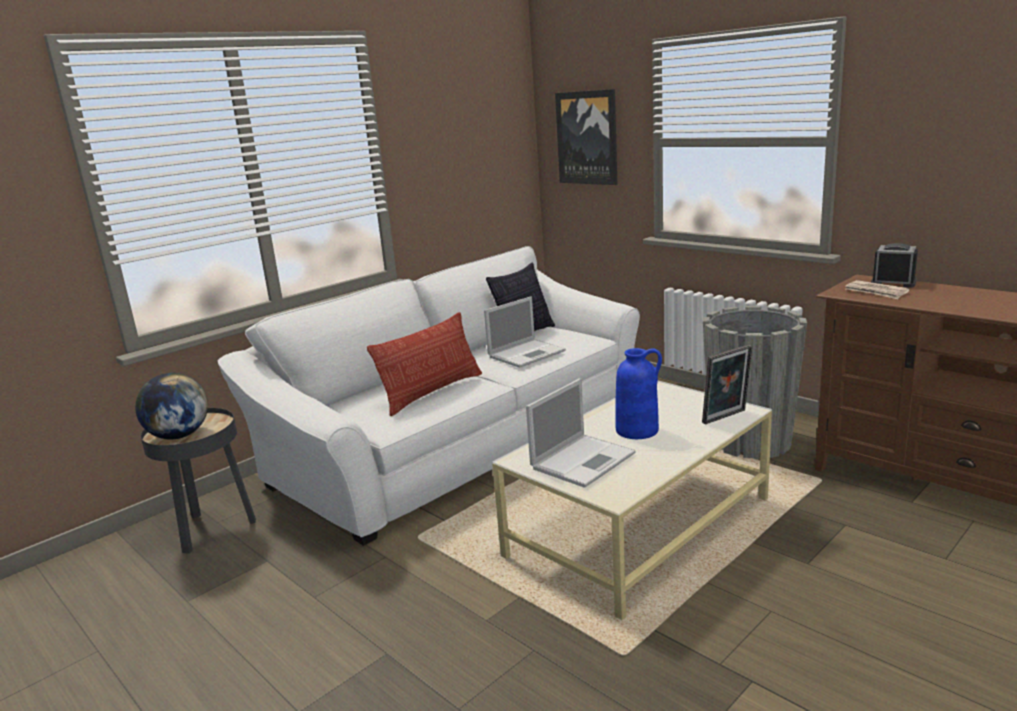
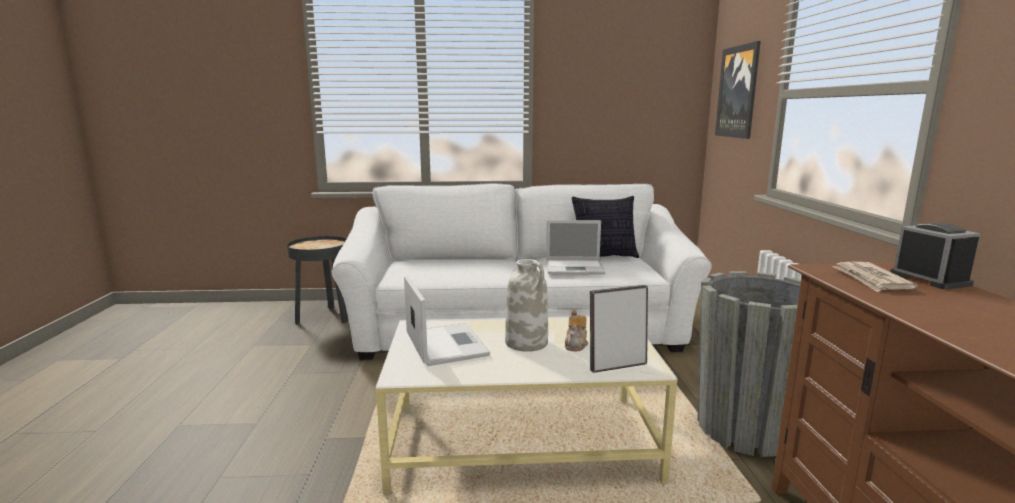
camera: 40 degrees right, 5 degrees down
globe [135,373,208,439] -> none
pillow [367,312,482,416] -> none
laptop [526,378,636,488] -> laptop turned 105 degrees counterclockwise [404,275,490,366]
blue vase [615,348,662,439] -> white vase [505,259,548,352]
picture frame [702,344,753,424] -> picture frame turned 150 degrees clockwise [590,285,648,373]
none -> teapot [565,310,588,351]

